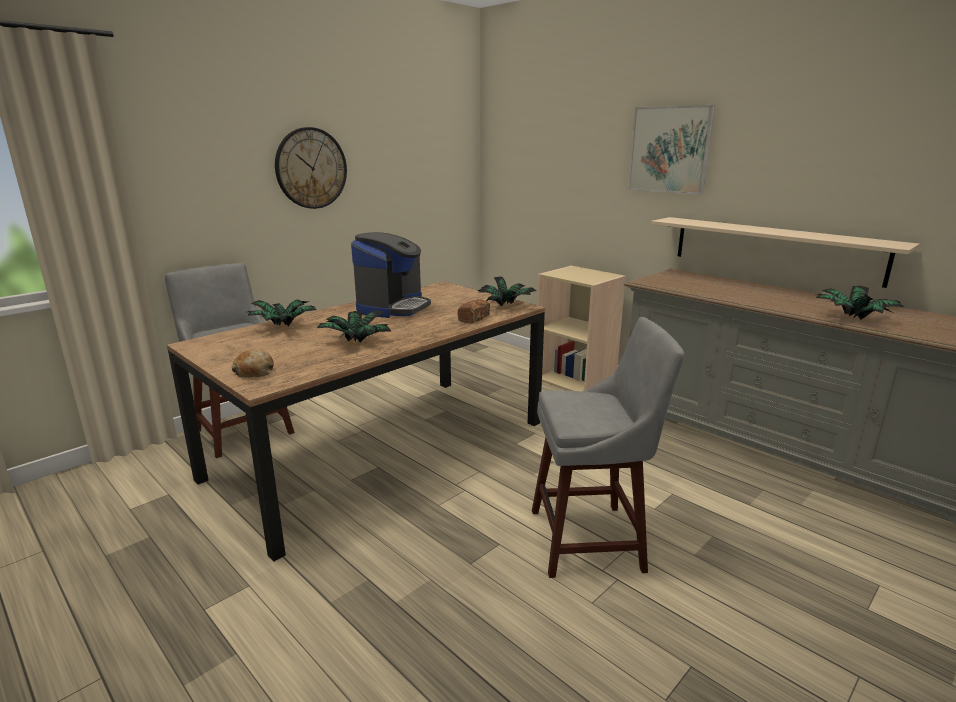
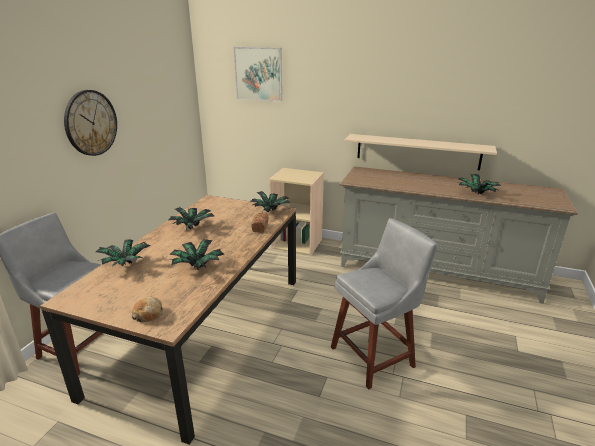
camera: 25 degrees left, 5 degrees up
coffee machine [351,232,431,318] -> potted plant [169,207,214,230]
picture [628,105,715,195] -> picture moved to [234,47,282,102]

